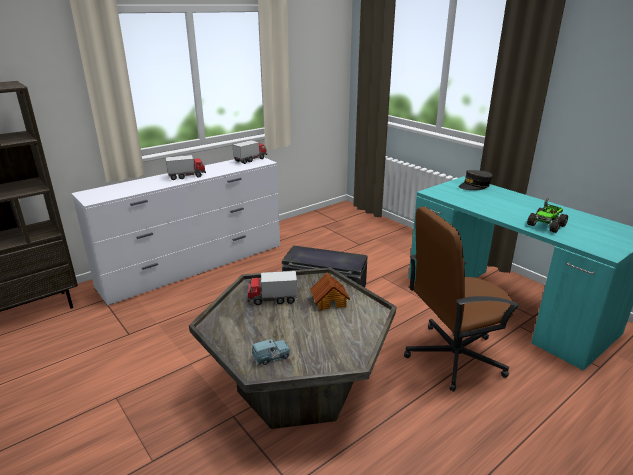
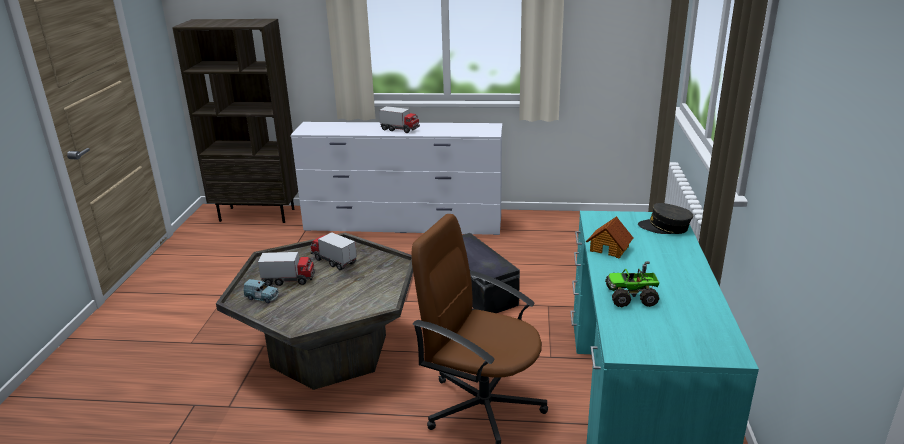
camera: 45 degrees right, 0 degrees up
toy truck [232,140,267,164] -> toy truck moved to [258,252,315,286]
toy house [310,273,350,311] -> toy house moved to [586,216,633,258]

